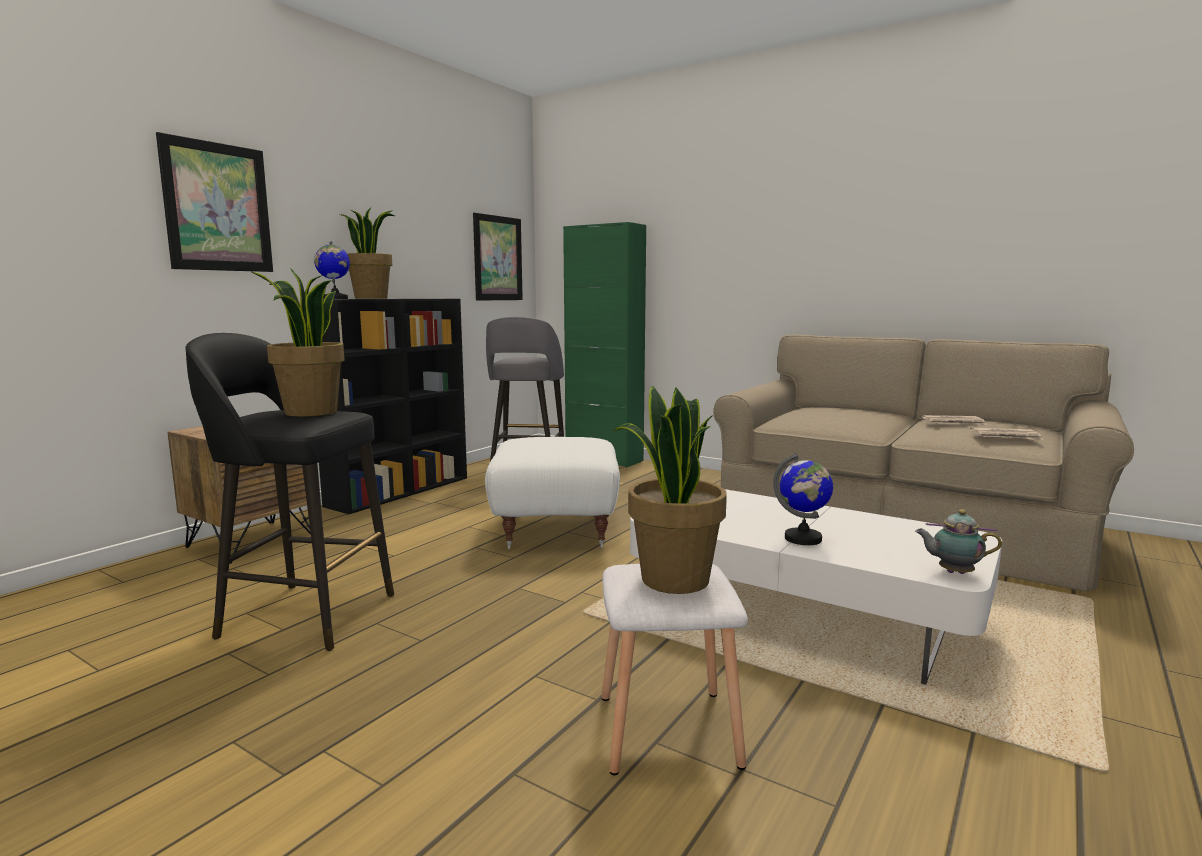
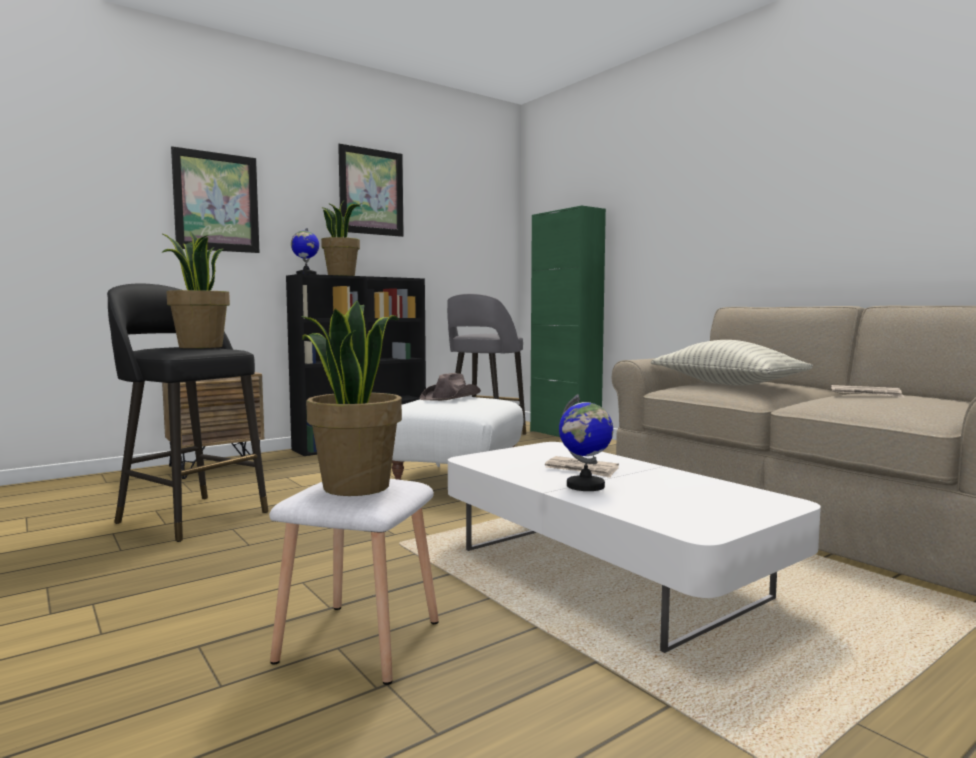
camera: 20 degrees right, 5 degrees down
picture [473,213,523,301] -> picture moved to [338,143,404,237]
teapot [915,509,1002,574] -> none
newspaper [970,428,1044,441] -> newspaper moved to [545,456,619,478]
none -> brown hat [419,373,481,401]
none -> pillow [651,340,813,386]

